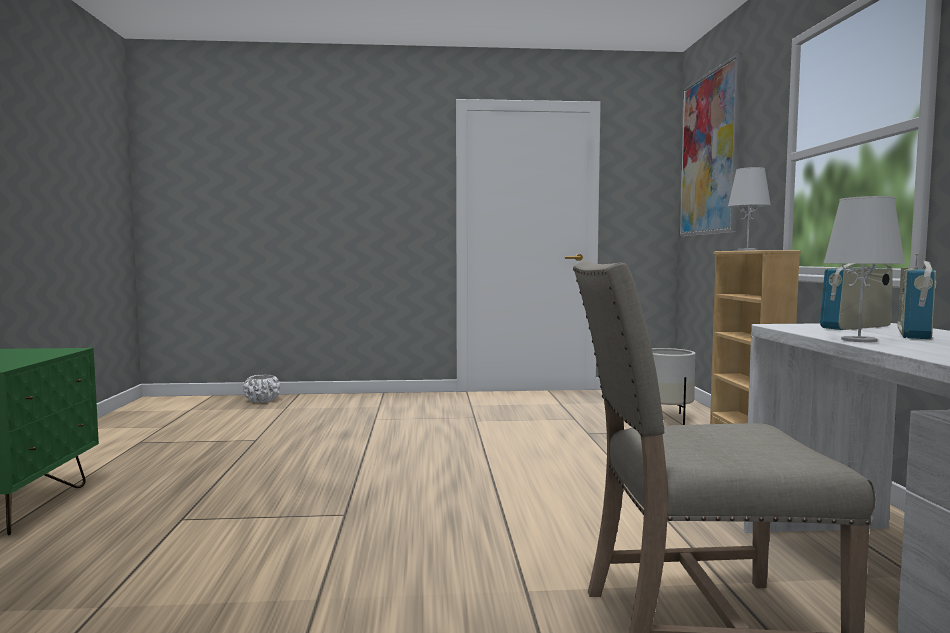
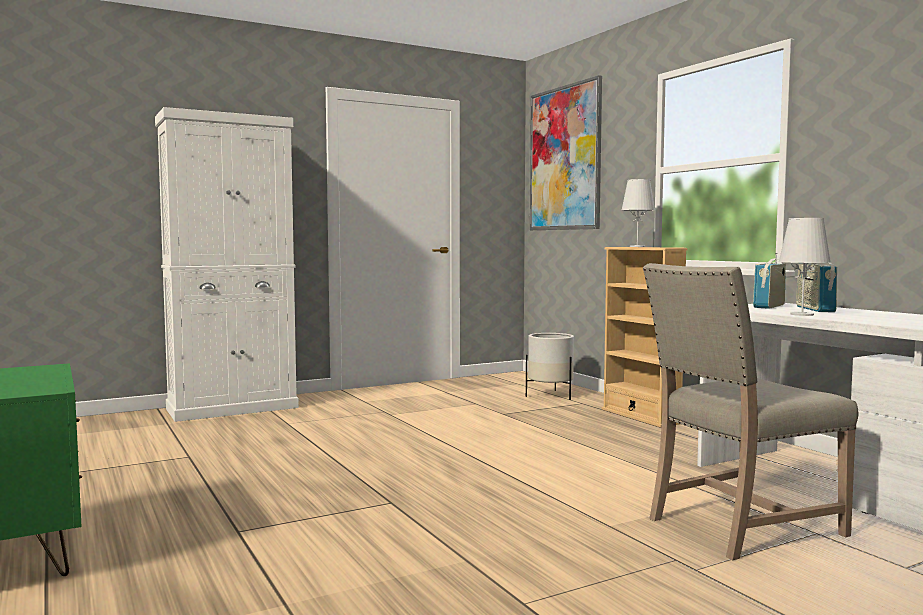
camera: 25 degrees left, 0 degrees up
white planter [243,375,280,403] -> none
none -> white cabinet [155,107,299,422]

